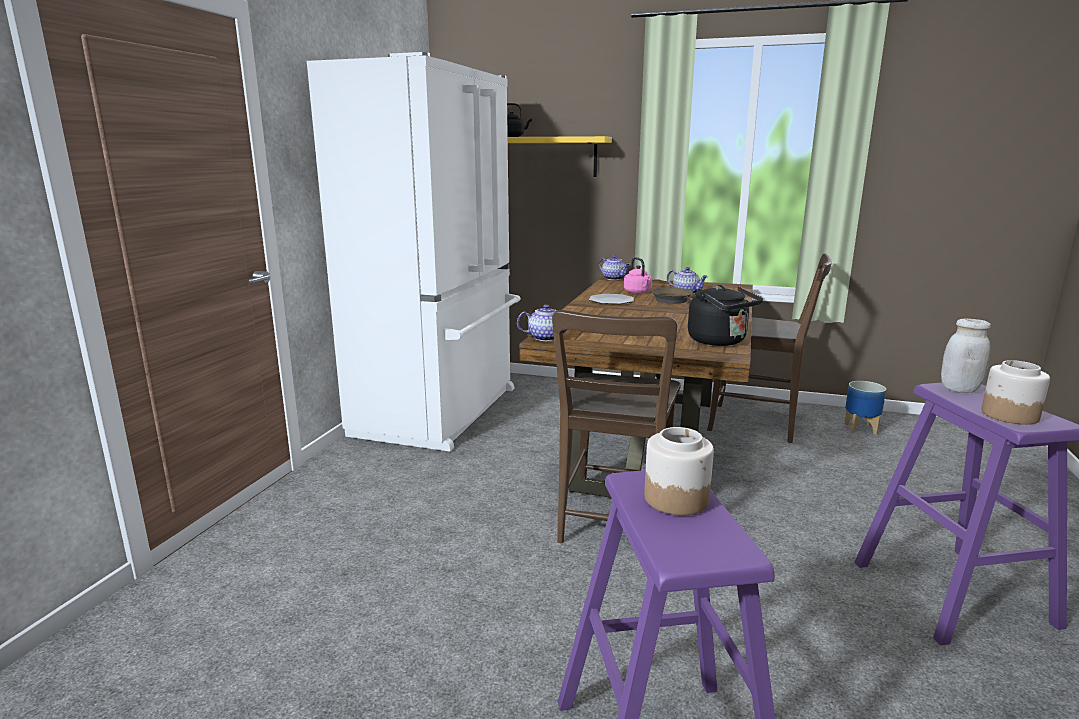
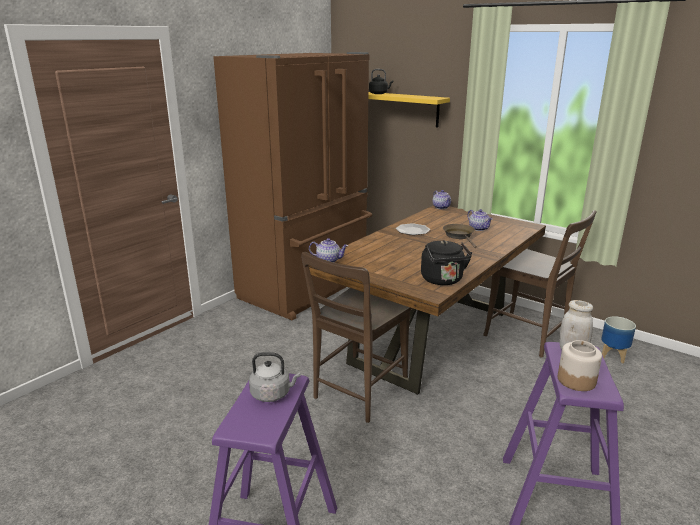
camera: 20 degrees right, 5 degrees up
white fridge [307,52,521,451] -> brown fridge [213,52,372,320]
pink kettle [624,257,652,294] -> none
jar [644,427,714,515] -> grey kettle [249,352,300,402]

